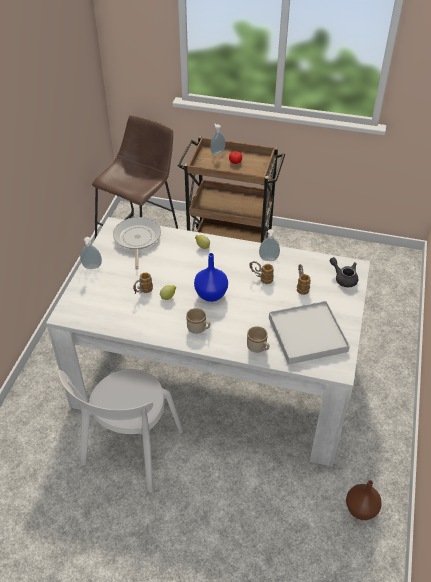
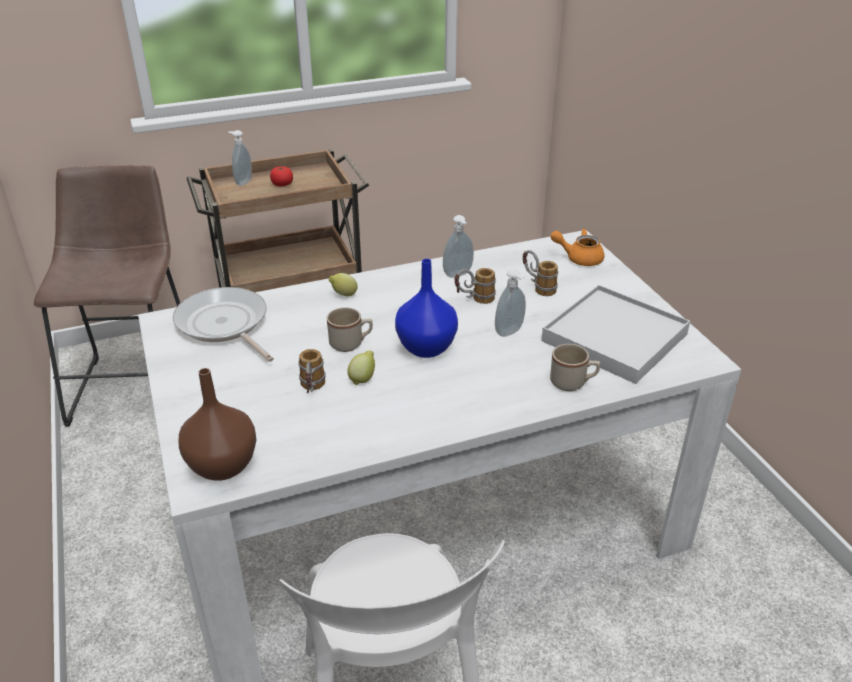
camera: 35 degrees left, 10 degrees down
soap dispenser [80,237,102,269] -> soap dispenser moved to [495,269,526,337]
beige mug [186,308,210,334] -> beige mug moved to [327,307,373,352]
grey teapot [330,257,358,287] -> orange teapot [550,228,604,266]
brown vase [346,480,382,520] -> brown vase moved to [178,368,256,480]

